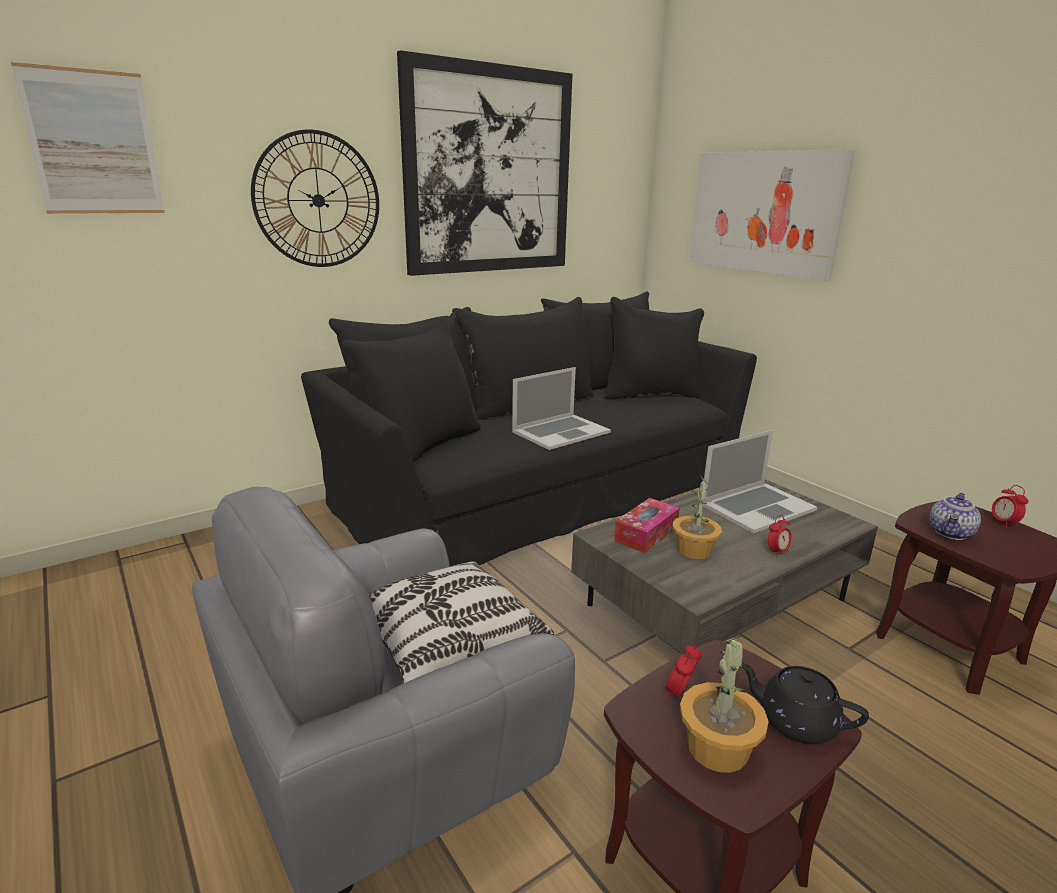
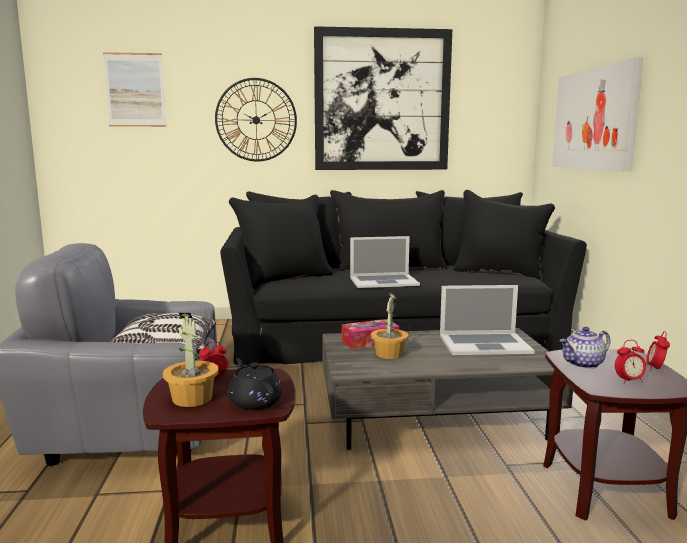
camera: 30 degrees right, 10 degrees down
alarm clock [768,515,792,558] -> alarm clock moved to [615,340,646,384]

